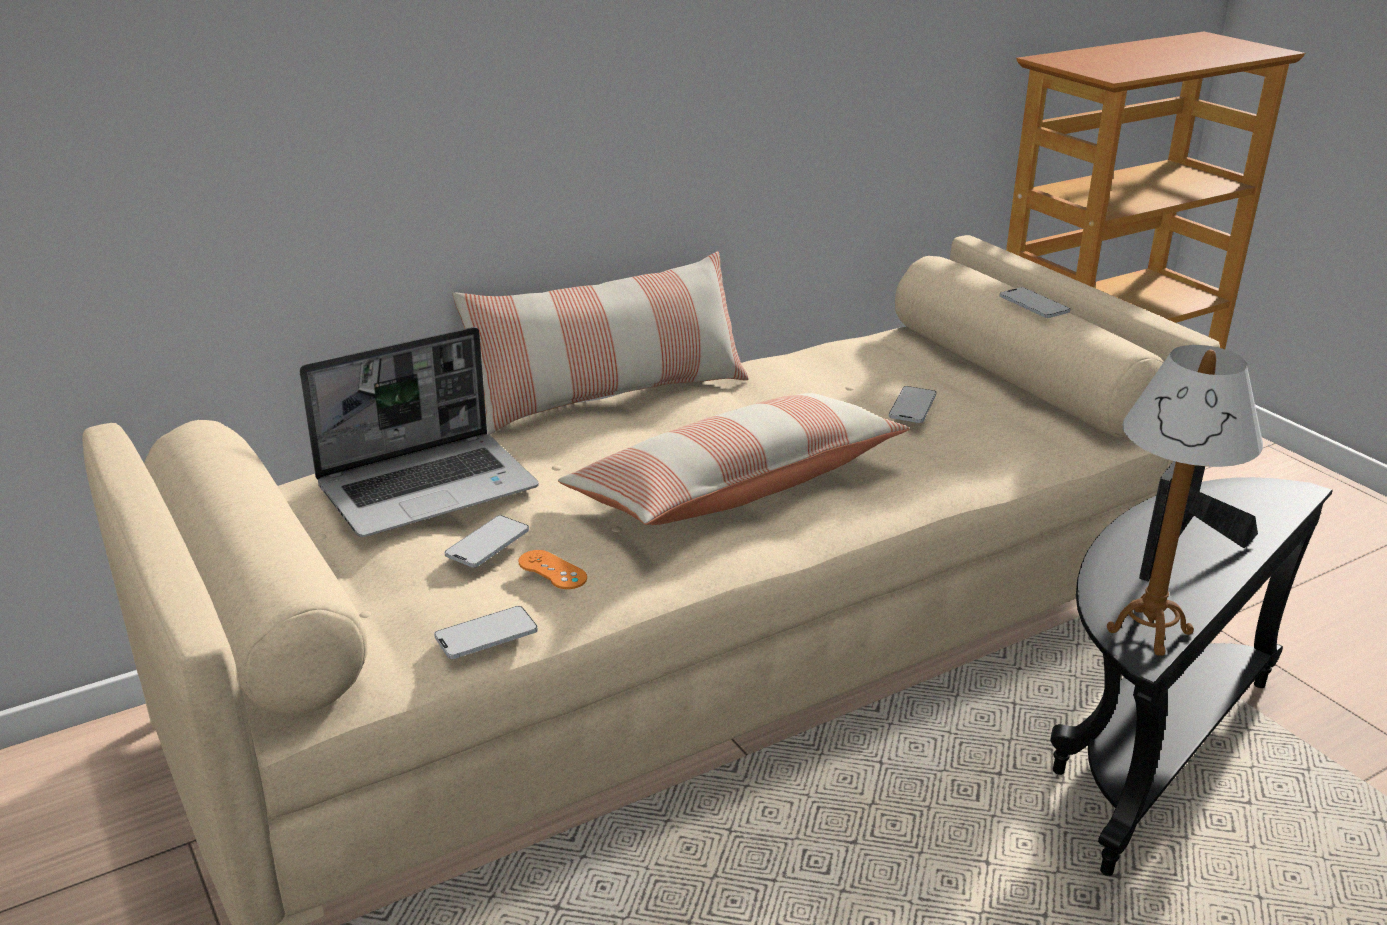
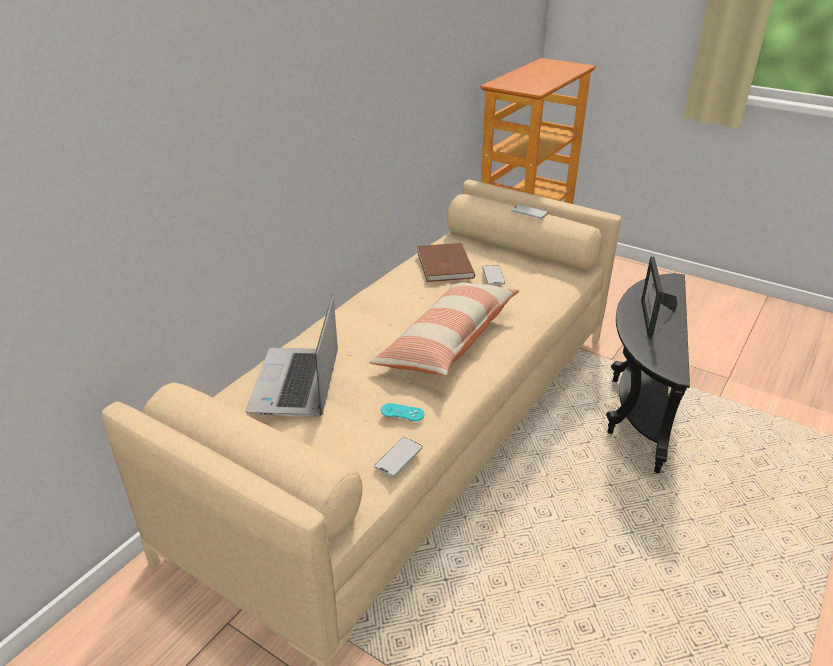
camera: 25 degrees left, 5 degrees up
laptop [300,327,539,537] -> laptop turned 150 degrees clockwise [246,294,338,417]
phone [445,515,529,568] -> none
pillow [453,251,749,435] -> none
orange game controller [518,550,587,589] -> turquoise game controller [381,403,424,421]
table lamp [1107,345,1263,656] -> none
none -> brown book [417,243,475,282]

